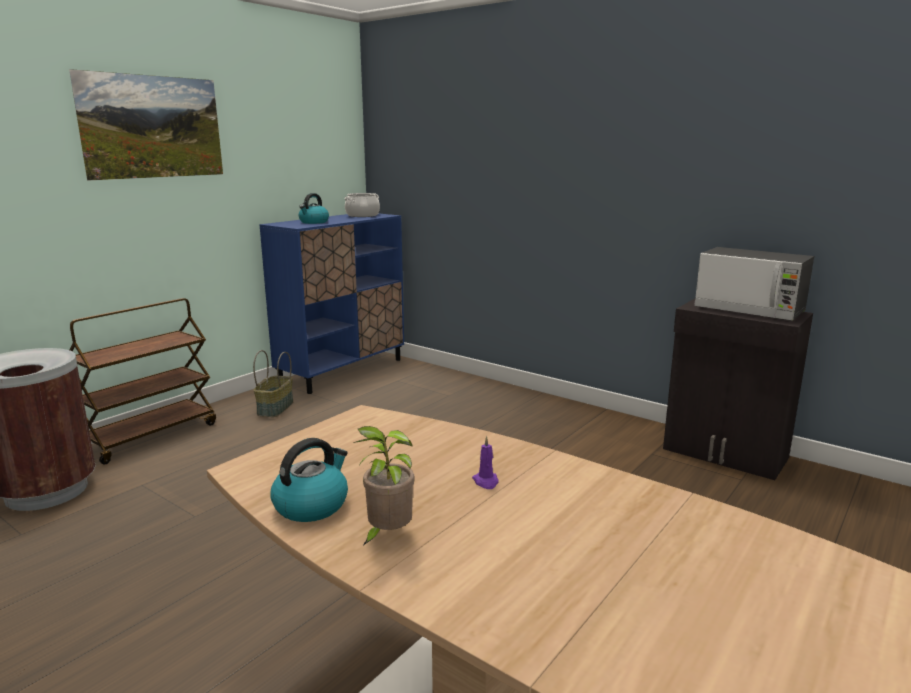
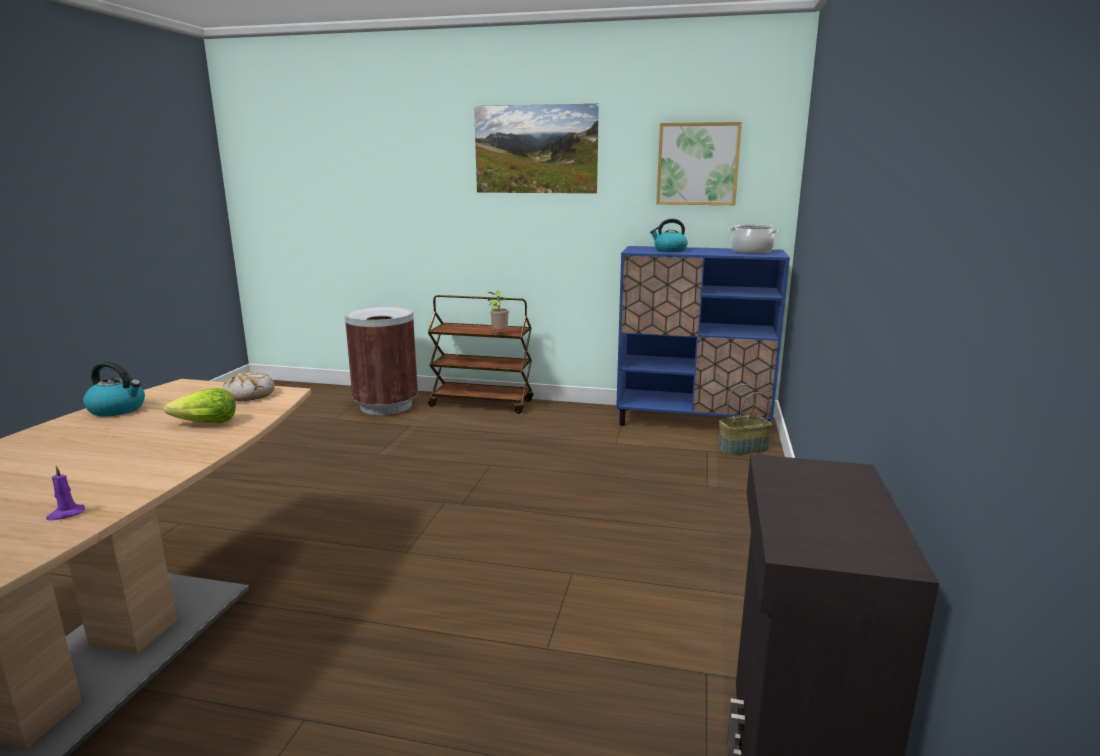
camera: 65 degrees right, 0 degrees up
basket [253,350,293,417] -> basket moved to [718,384,772,455]
potted plant [353,426,414,546] -> potted plant moved to [488,291,509,330]
purple candle [472,436,498,489] -> purple candle moved to [46,466,85,521]
microwave [694,247,814,321] -> none
none -> lettuce [164,388,236,423]
none -> bread [222,372,275,401]
none -> picture [656,122,742,205]

